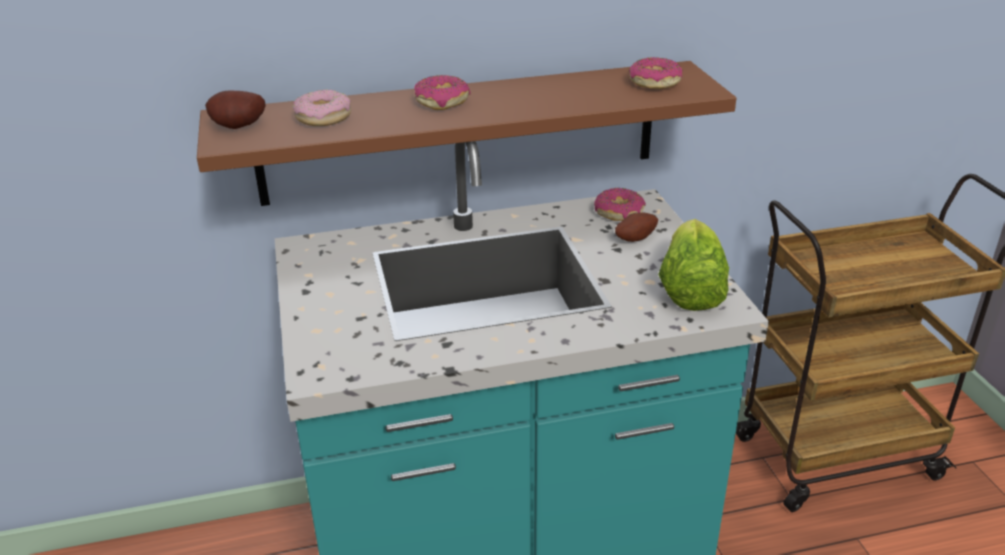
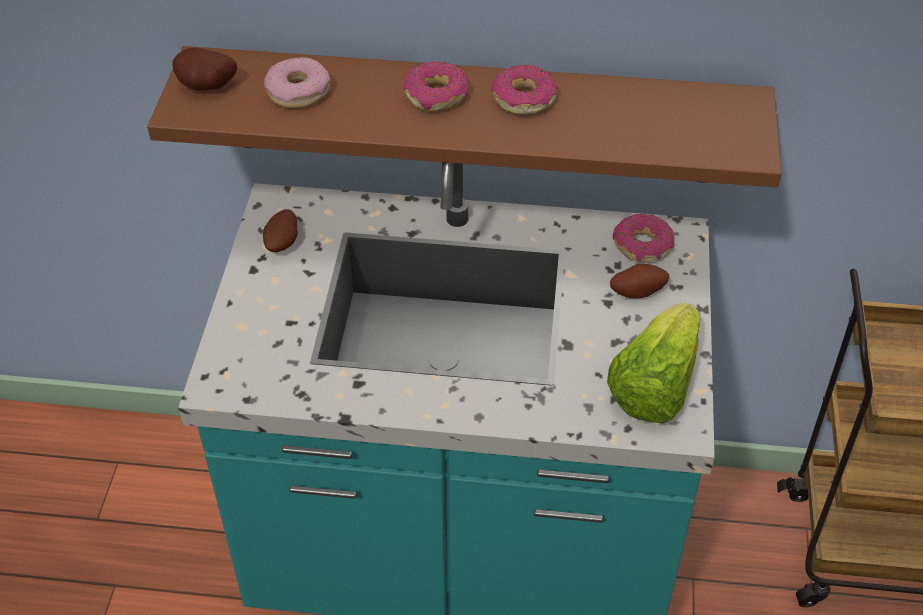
camera: 20 degrees right, 15 degrees up
donut [629,57,683,89] -> donut moved to [491,65,558,115]
none -> potato [263,209,298,252]

